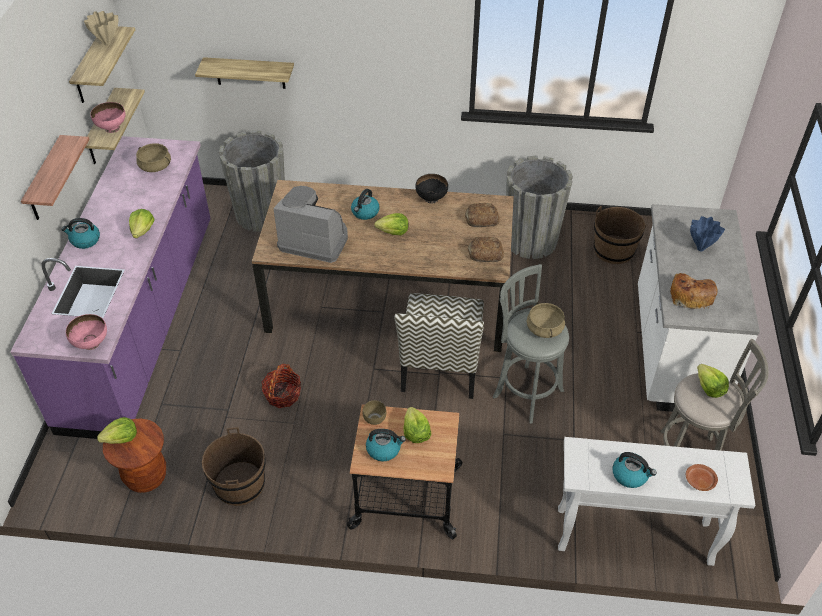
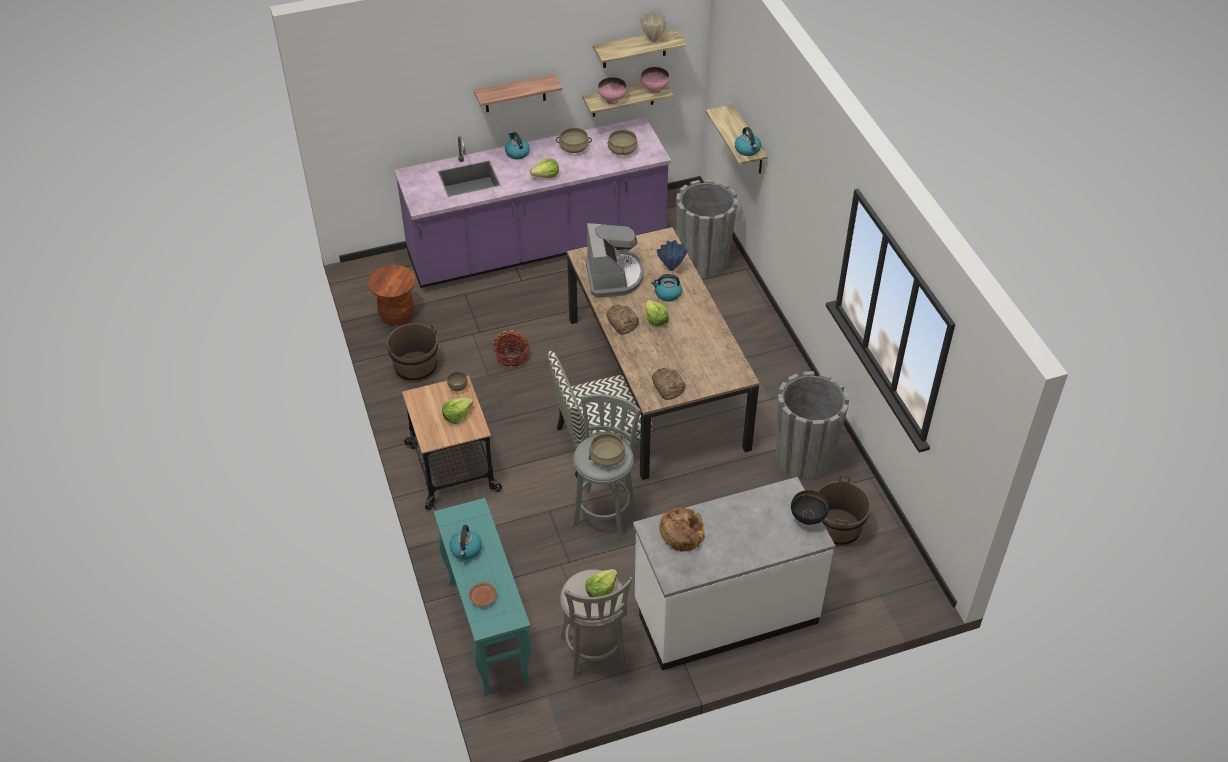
camera: 65 degrees right, 0 degrees up
pink bowl [66,314,107,350] -> pink bowl moved to [641,67,670,94]
lettuce [97,417,137,444] -> none
kettle [366,429,406,461] -> kettle moved to [735,127,761,156]
black bowl [415,174,448,204] -> black bowl moved to [791,490,829,525]
bread [465,203,500,227] -> bread moved to [606,305,639,334]
white console table [558,437,756,566] -> turquoise console table [434,498,531,696]
blue vase [690,216,725,251] -> blue vase moved to [657,240,687,271]
none -> beige cooking pot [556,127,592,153]

